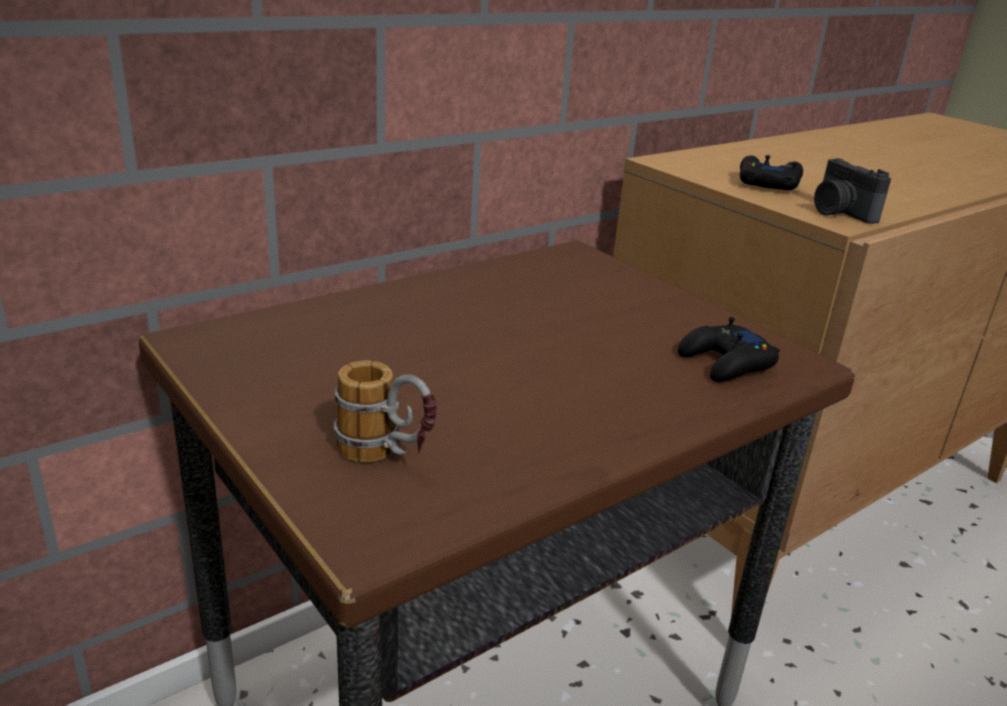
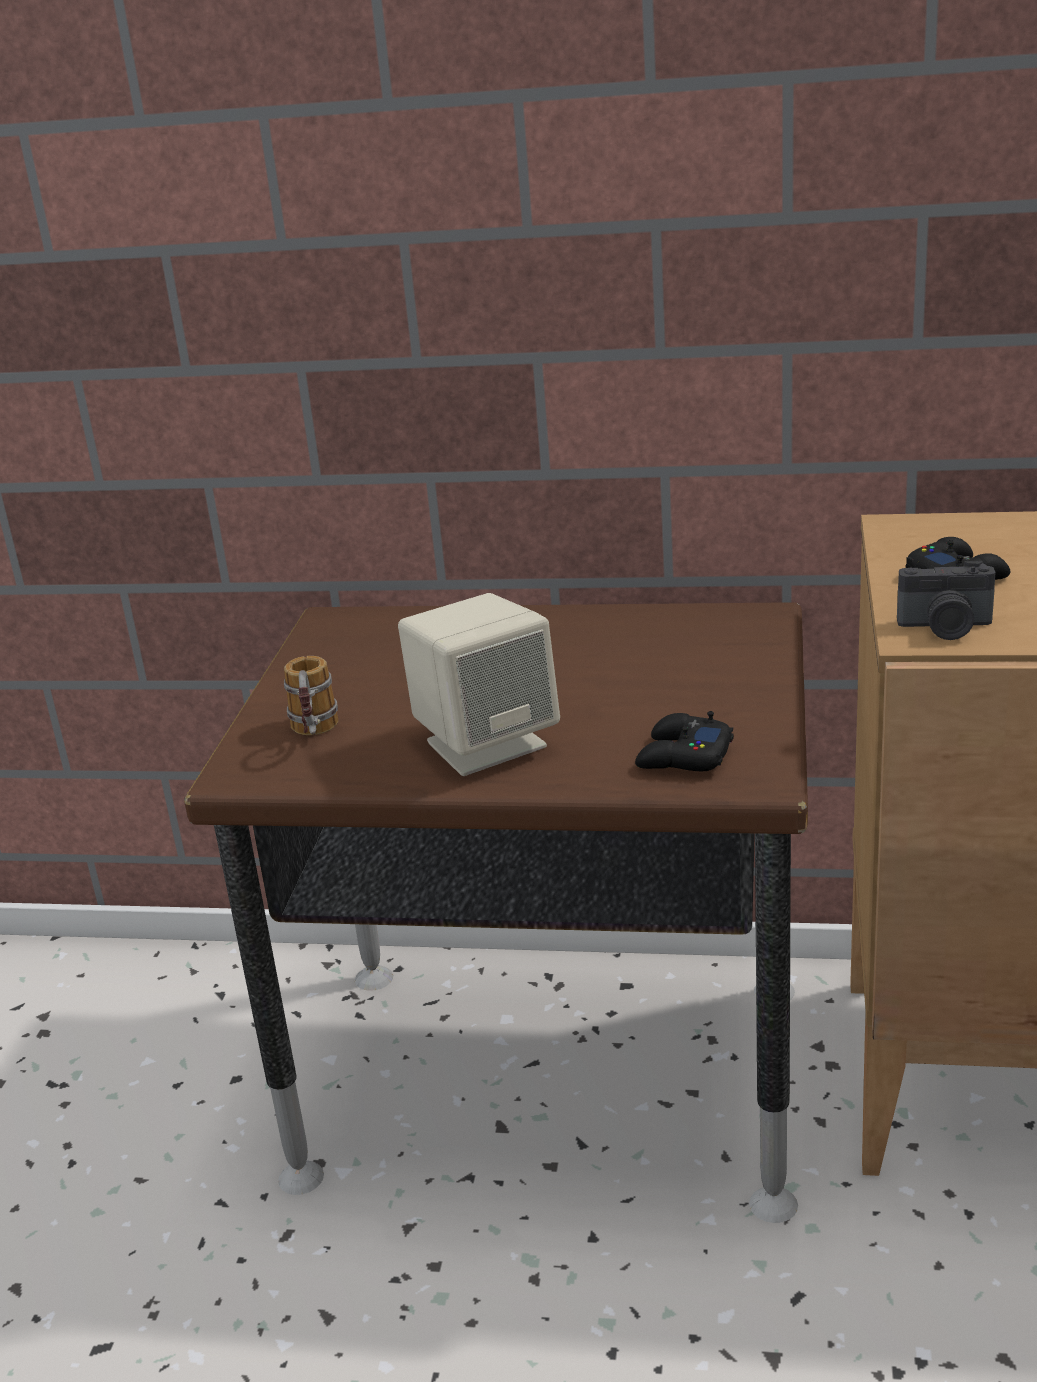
camera: 50 degrees right, 0 degrees up
camera [814,158,891,224] -> camera turned 105 degrees counterclockwise [897,561,996,640]
none -> beige speaker [398,593,560,776]

